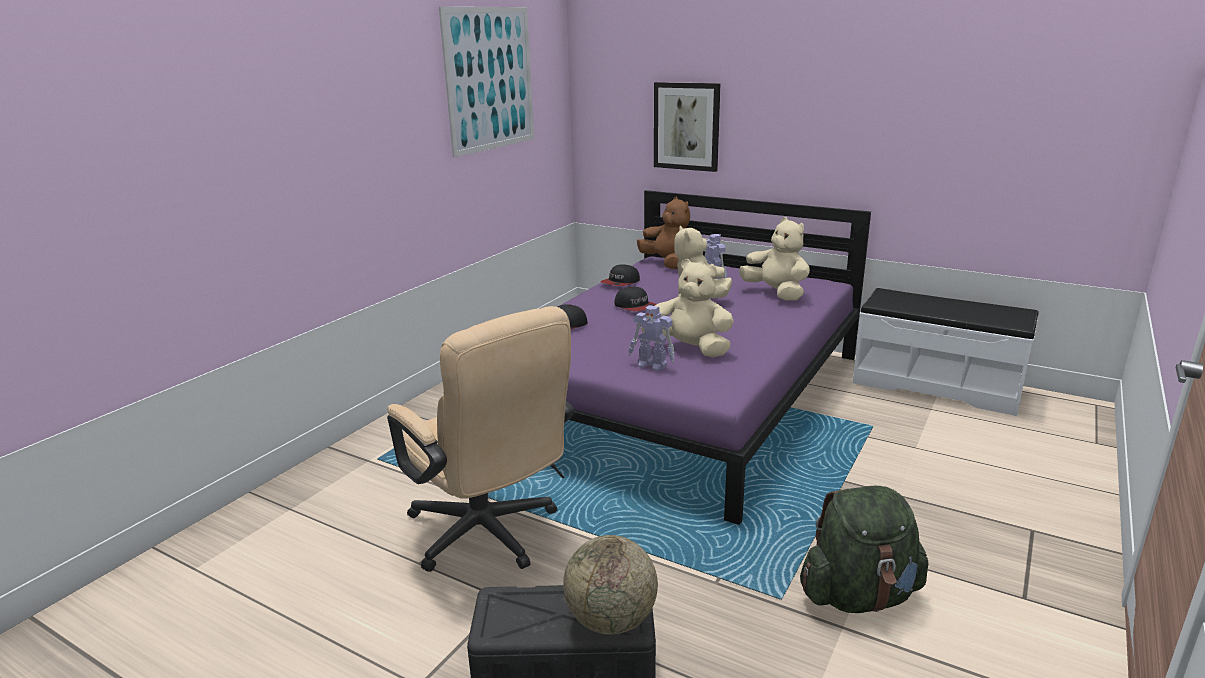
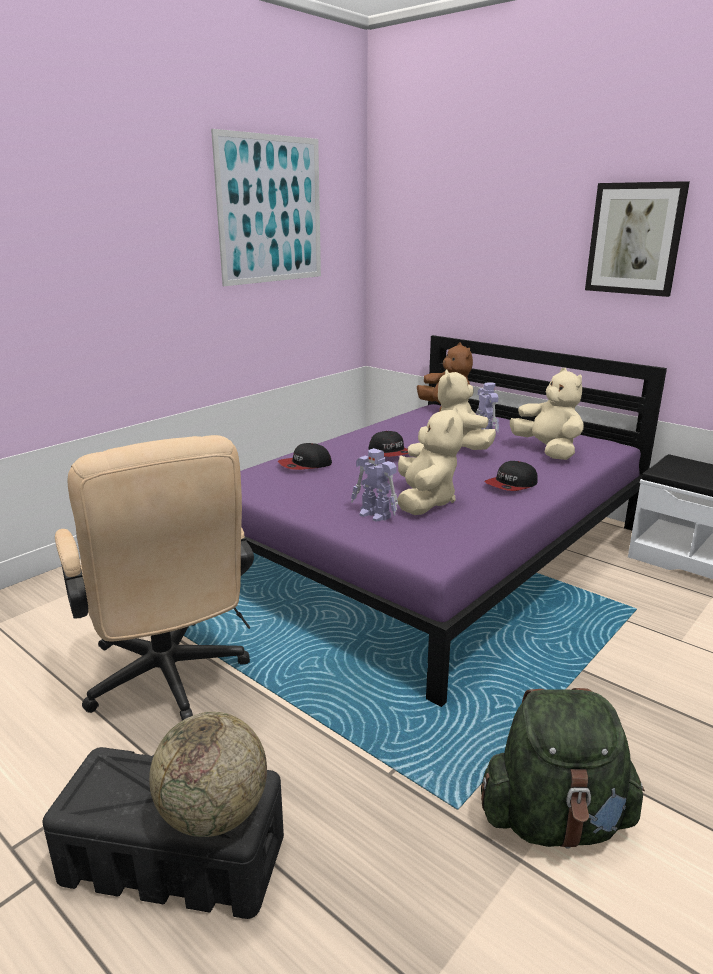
camera: 10 degrees right, 0 degrees up
cap [600,264,640,286] -> cap moved to [485,461,538,491]
beige plush toy [641,259,734,357] -> beige plush toy turned 60 degrees clockwise [397,406,463,515]
picture [654,82,721,172] -> picture moved to [585,181,690,297]

